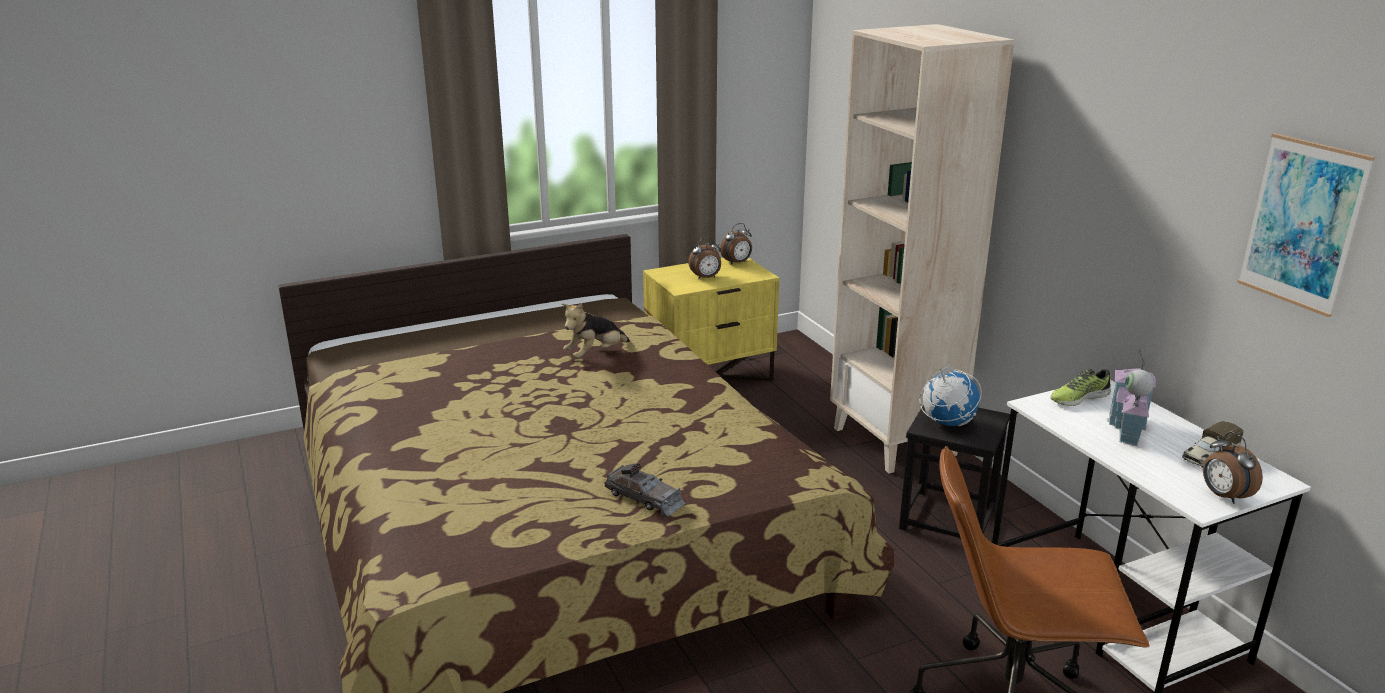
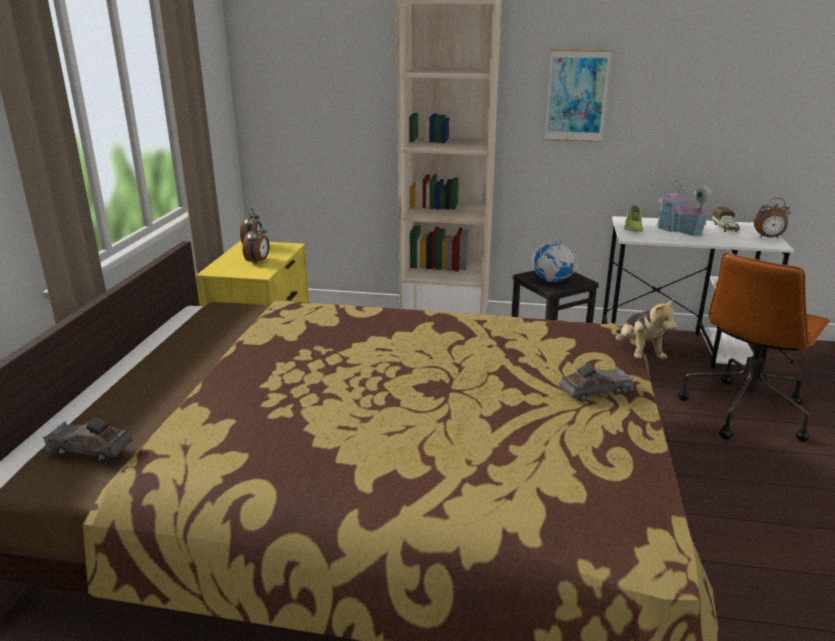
camera: 55 degrees left, 0 degrees up
plush toy [562,303,630,358] -> plush toy moved to [616,298,676,359]
picture [1237,133,1375,317] -> picture moved to [544,49,611,142]
none -> grey toy car [42,417,132,461]

